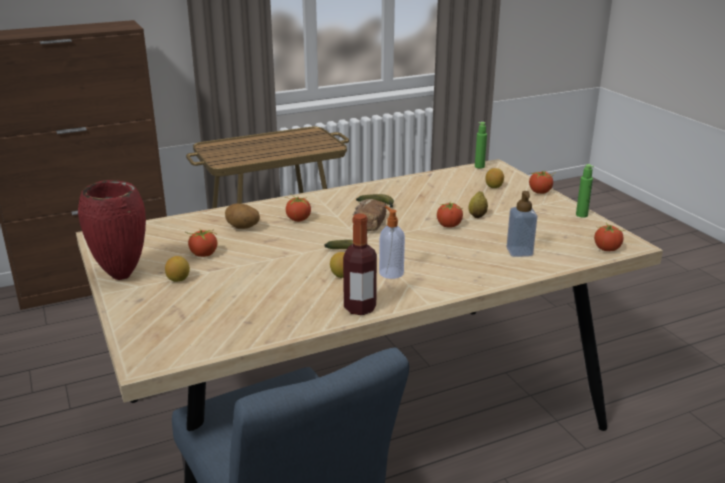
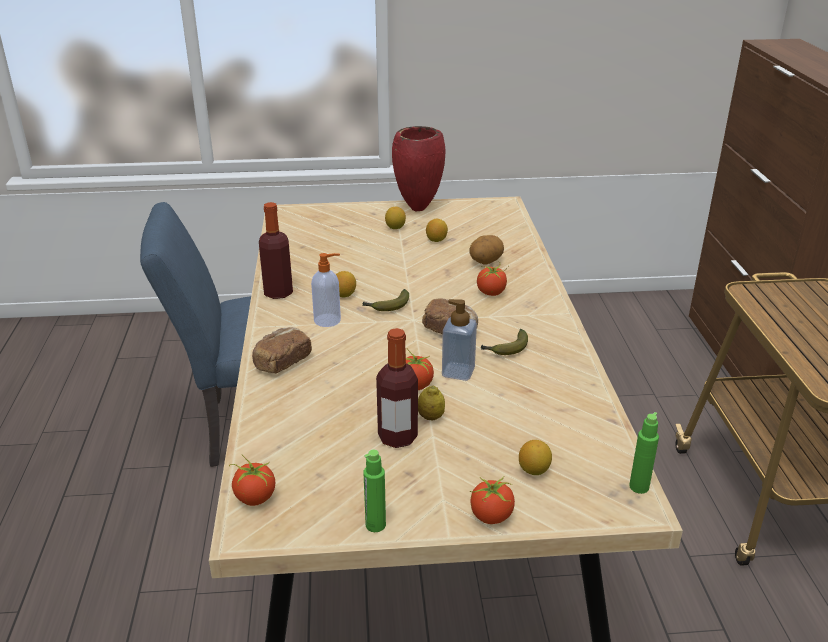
camera: 110 degrees right, 5 degrees up
tomato [185,228,217,257] -> lemon [426,219,448,242]
soap dispenser [506,191,538,257] -> soap dispenser moved to [442,299,477,381]
none -> bread [252,327,312,374]
none -> bottle [376,328,418,448]

